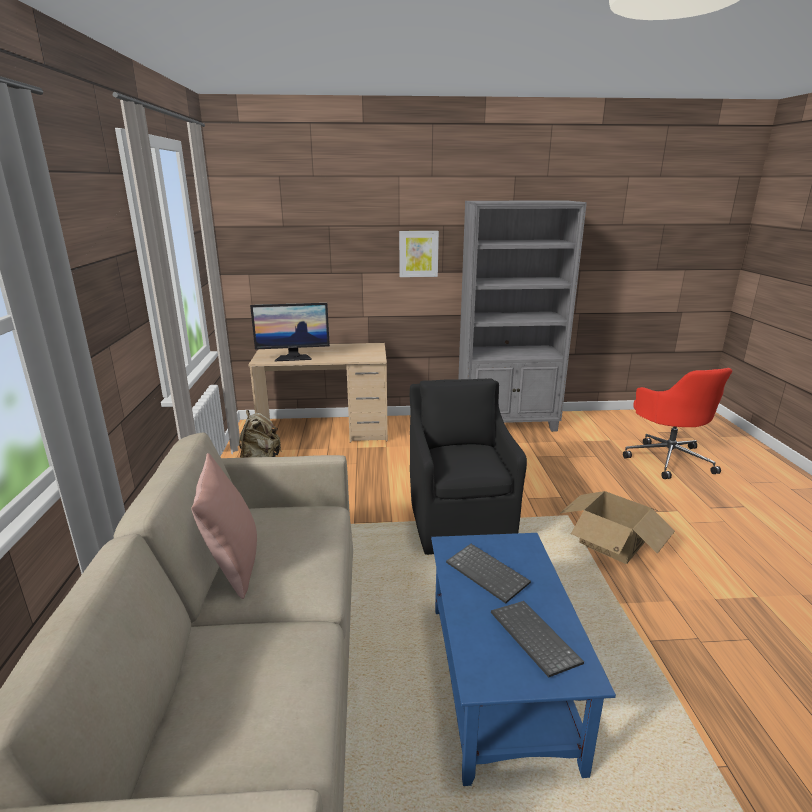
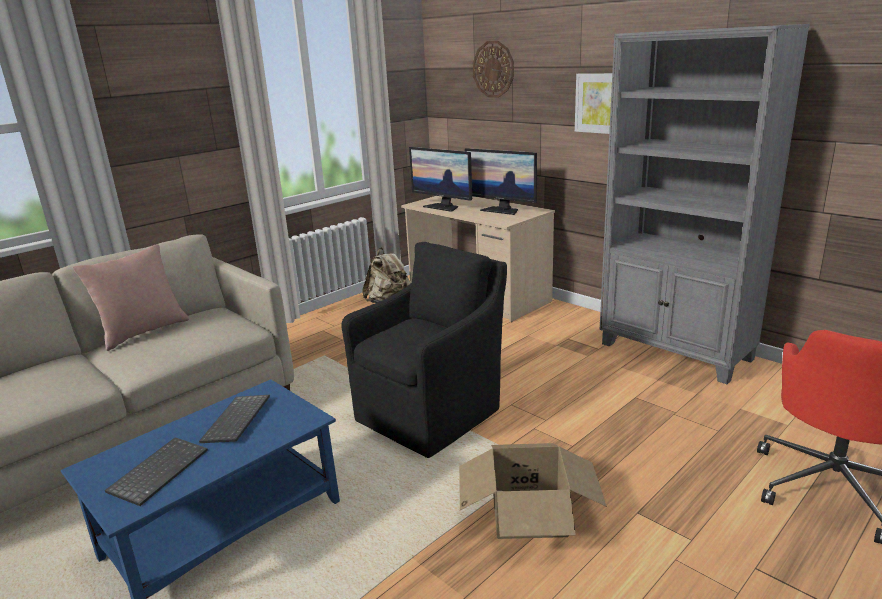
camera: 50 degrees right, 0 degrees up
none -> monitor [465,148,537,215]
none -> wall clock [473,41,514,97]

